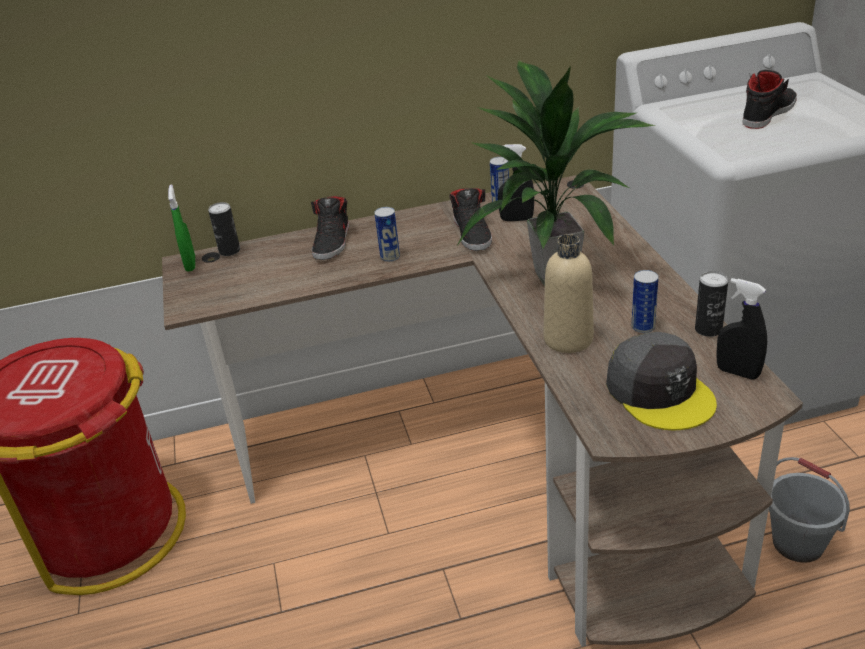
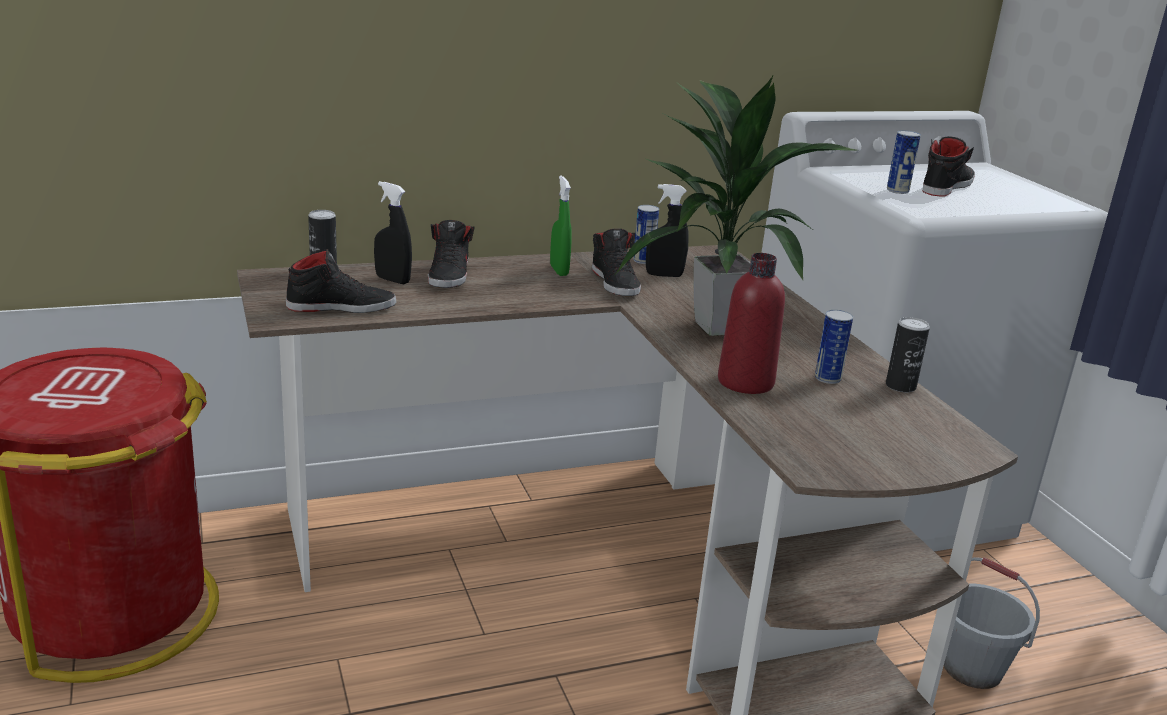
camera: 10 degrees left, 10 degrees down
green spray bottle [168,185,195,271] -> green spray bottle moved to [550,176,572,276]
can [374,207,400,262] -> can moved to [887,130,921,194]
beige bottle [544,234,594,353] -> red bottle [718,253,785,394]
grey cap [606,332,717,431] -> none
black spray bottle [716,278,767,380] -> black spray bottle moved to [374,181,412,284]
none -> black shoe [286,249,396,313]

